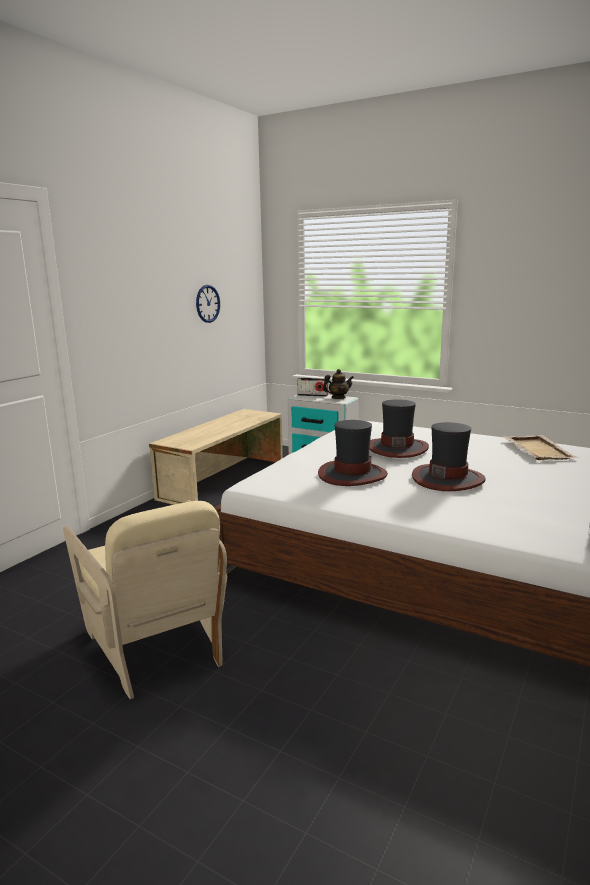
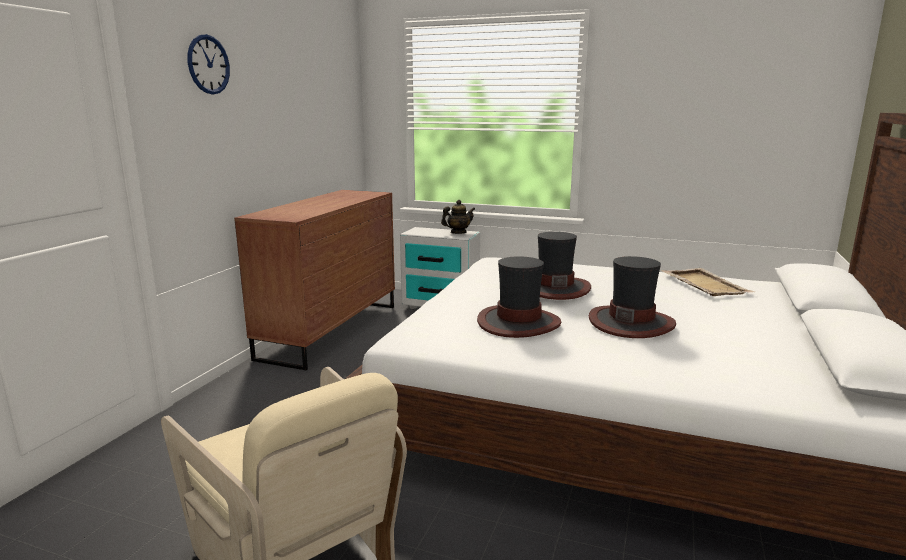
camera: 10 degrees left, 0 degrees up
beige bench [149,409,283,505] -> brown dresser [234,190,395,370]
wall clock [196,285,220,323] -> wall clock moved to [187,34,230,94]
radio [297,378,328,397] -> none

